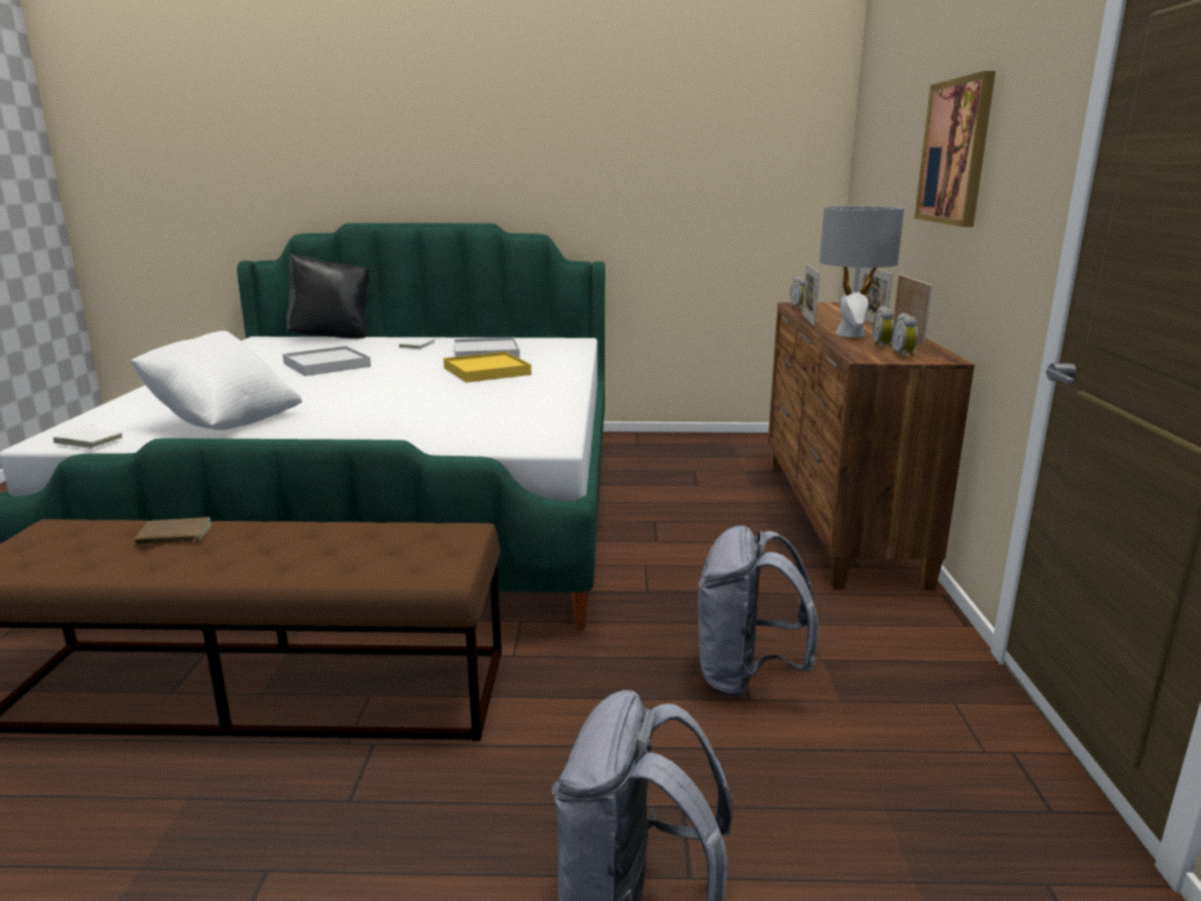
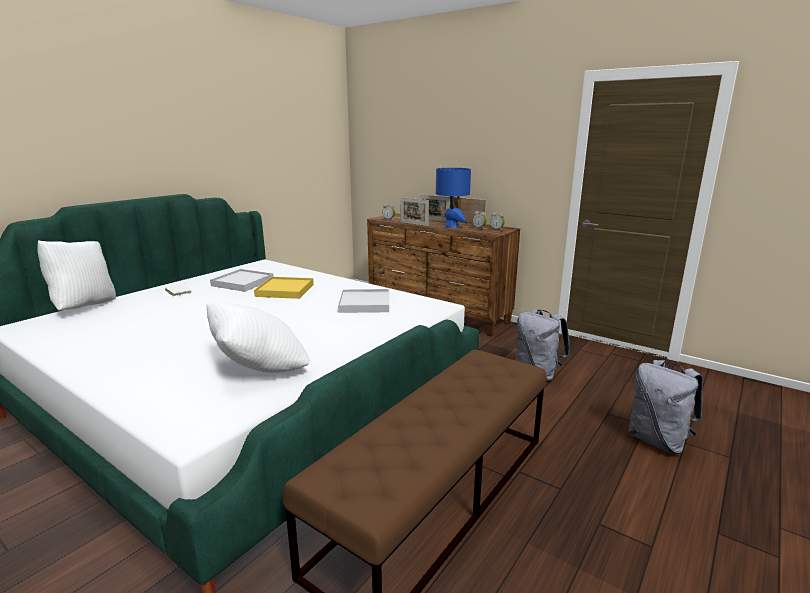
camera: 55 degrees left, 0 degrees up
white book [52,425,122,449] -> none
brown book [134,517,213,545] -> none
white tray [283,346,371,376] -> white tray moved to [338,289,389,313]
black pillow [286,253,369,338] -> white pillow [37,240,116,310]
grey table lamp [819,206,904,338] -> blue table lamp [436,168,471,228]
picture [914,71,996,227] -> none

